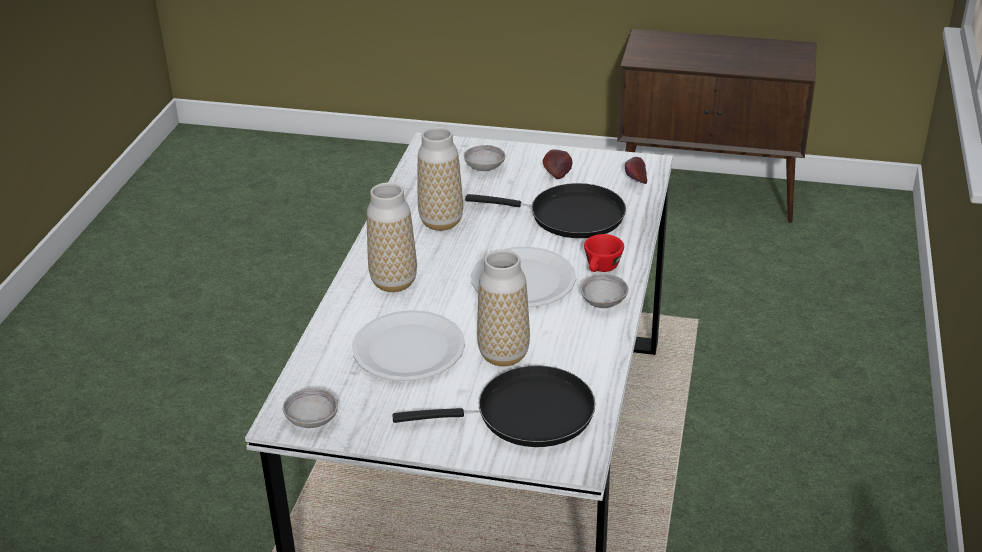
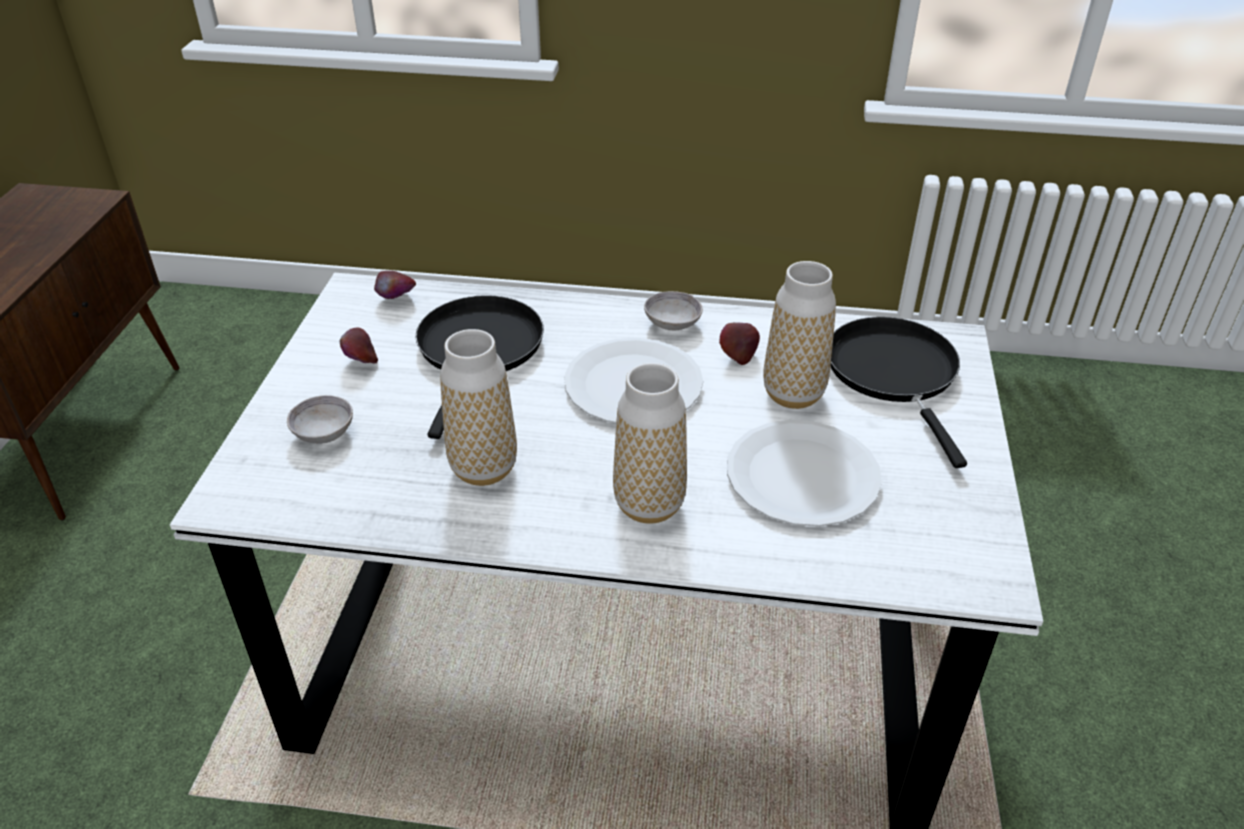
camera: 95 degrees left, 5 degrees up
grey bowl [283,388,338,428] -> none
red cup [584,234,624,272] -> none
none -> apple [719,322,760,365]

